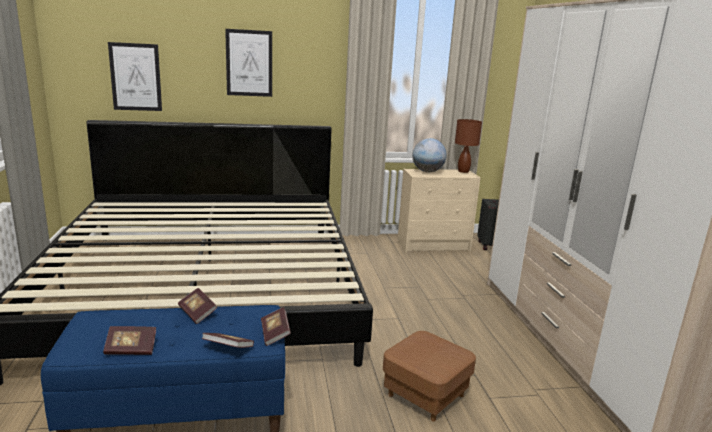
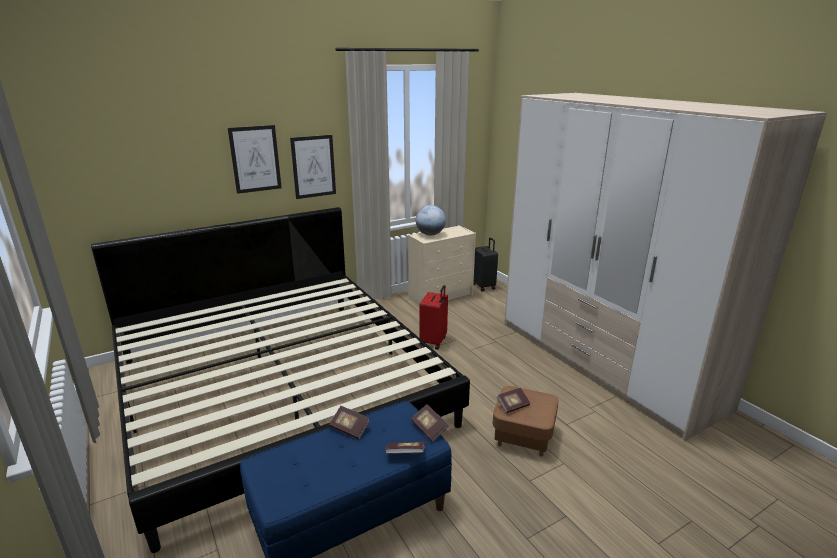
camera: 20 degrees left, 5 degrees up
book [103,326,156,355] -> book moved to [497,388,530,413]
picture [108,42,162,111] -> picture moved to [290,135,336,199]
brown table lamp [455,119,482,173] -> none
none -> red suitcase [420,285,448,350]

